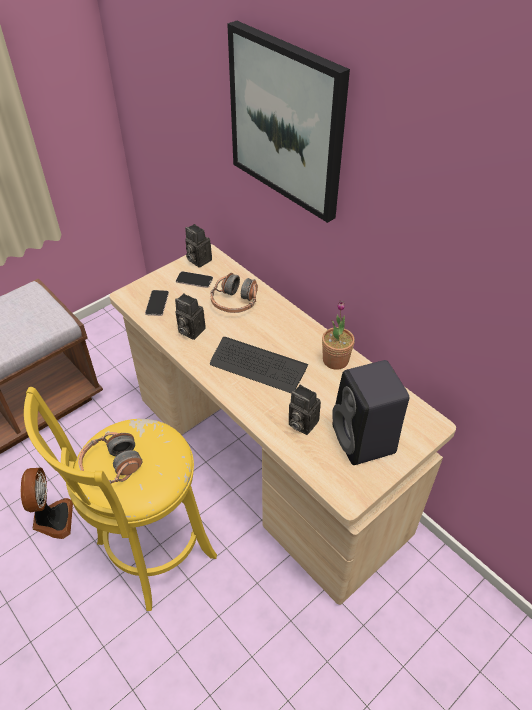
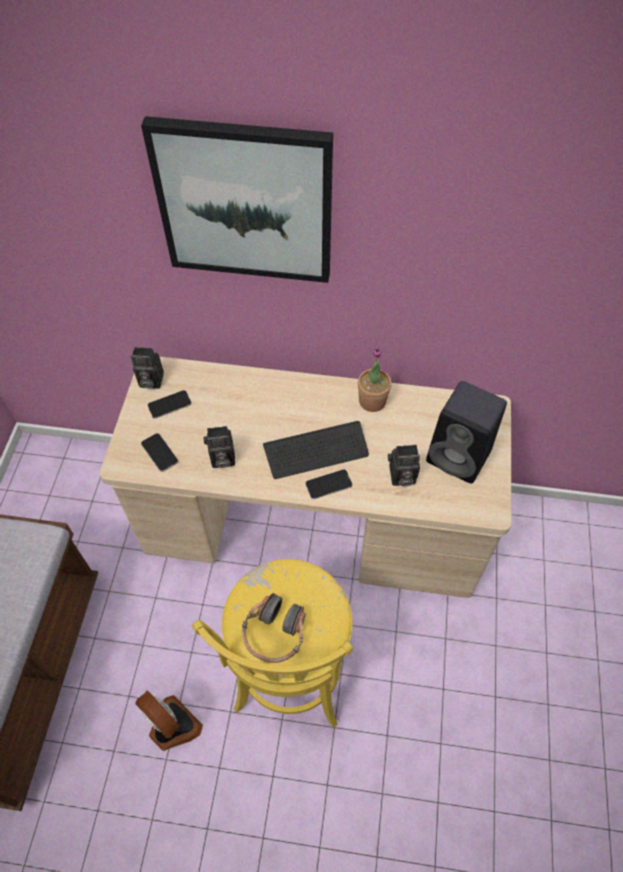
camera: 40 degrees left, 10 degrees up
headphones [210,273,258,313] -> none
none -> phone [305,469,353,499]

